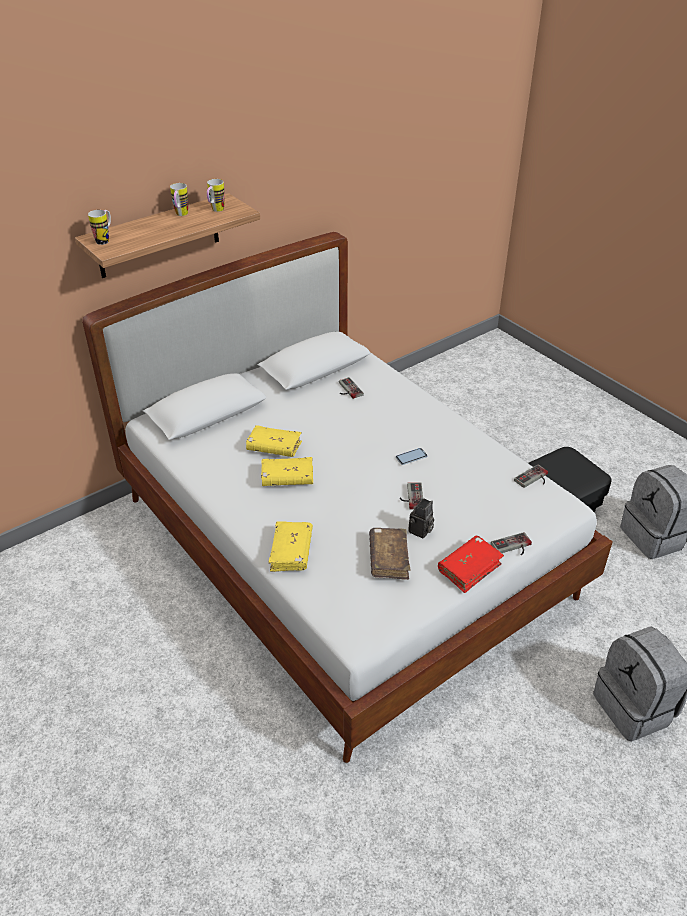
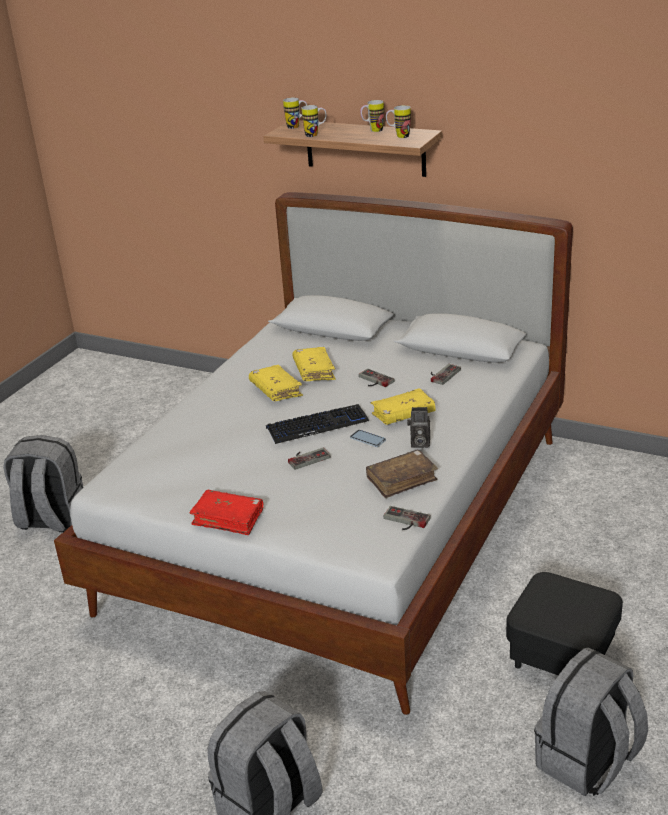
camera: 65 degrees right, 10 degrees down
yellow book [269,521,313,572] -> yellow book moved to [371,388,435,425]
brown book [369,528,410,580] -> brown book moved to [366,450,438,498]
camera [408,498,434,538] -> camera moved to [407,407,430,448]
game controller [491,532,532,555] -> game controller moved to [359,369,395,387]
none -> grey backpack [3,435,83,533]
none -> keyboard [266,404,369,444]
none -> mug [301,105,326,137]

